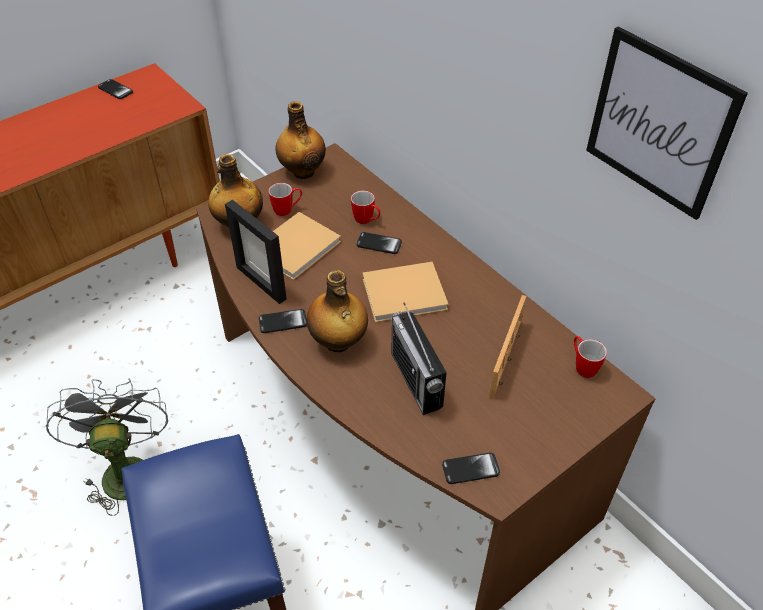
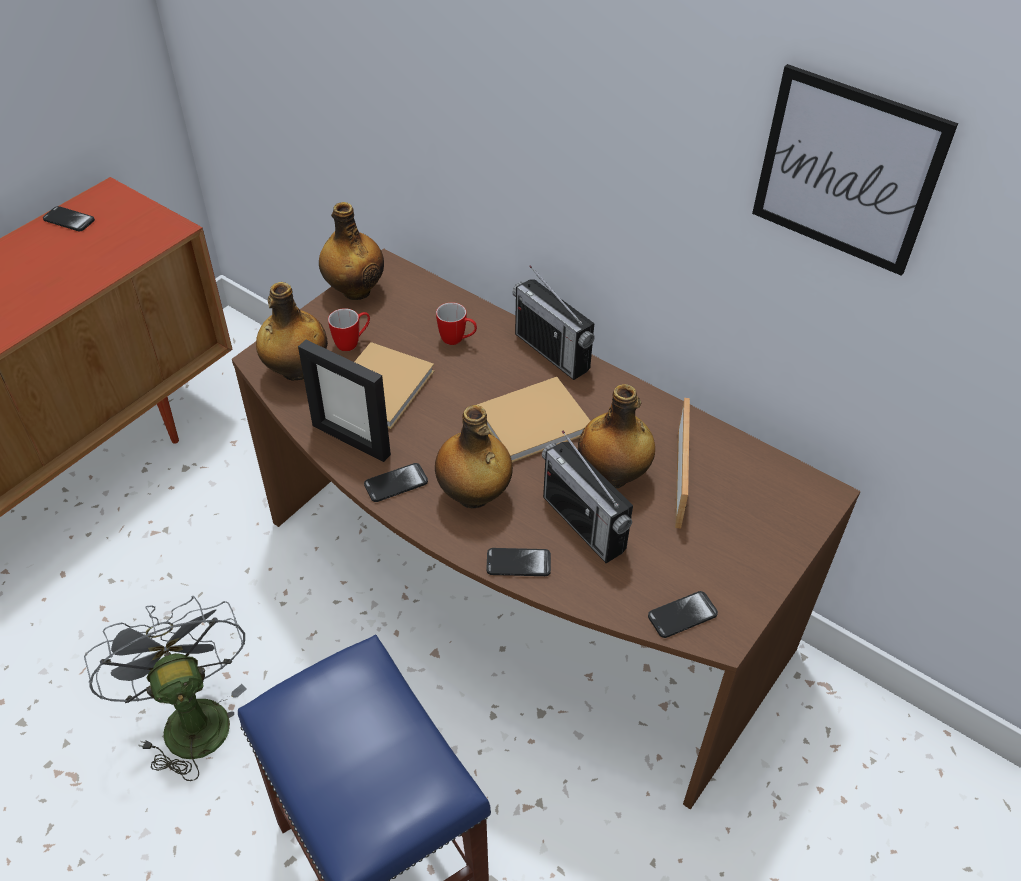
camera: 15 degrees left, 0 degrees up
phone [357,232,402,254] -> phone moved to [486,548,551,576]
mug [574,336,607,378] -> none
none -> radio [512,265,595,380]
none -> bottle [578,384,655,488]

